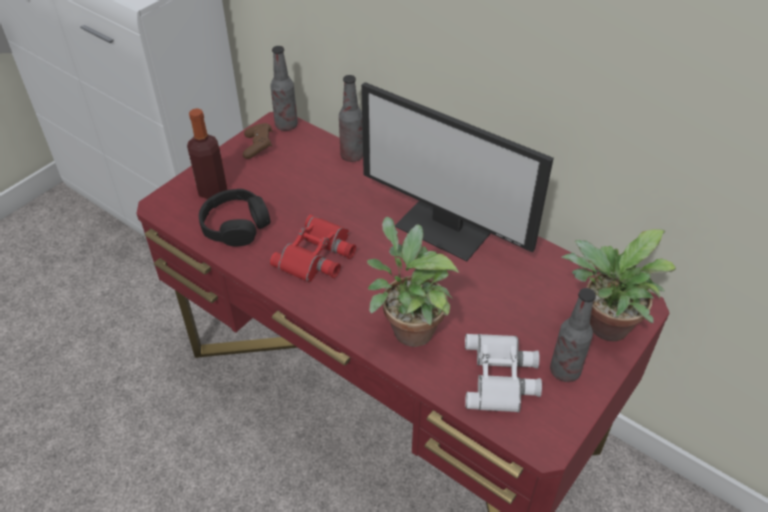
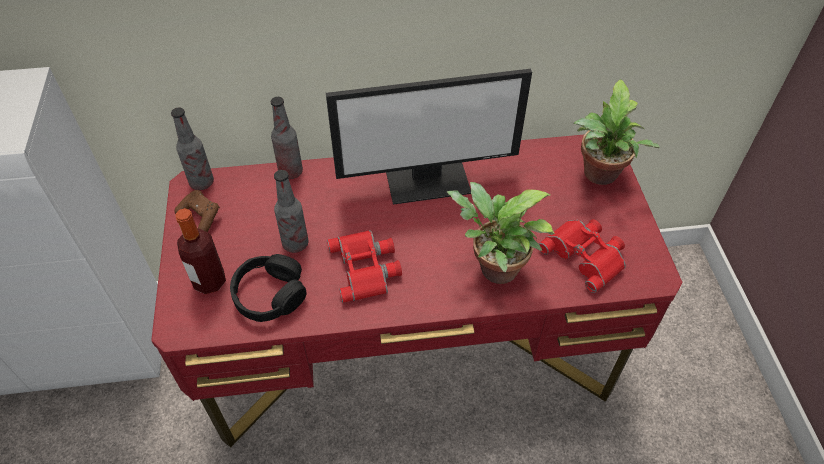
camera: 45 degrees left, 5 degrees up
white binoculars [465,334,542,412] -> red binoculars [539,219,626,293]
bottle [550,288,596,382] -> bottle moved to [274,170,308,253]

